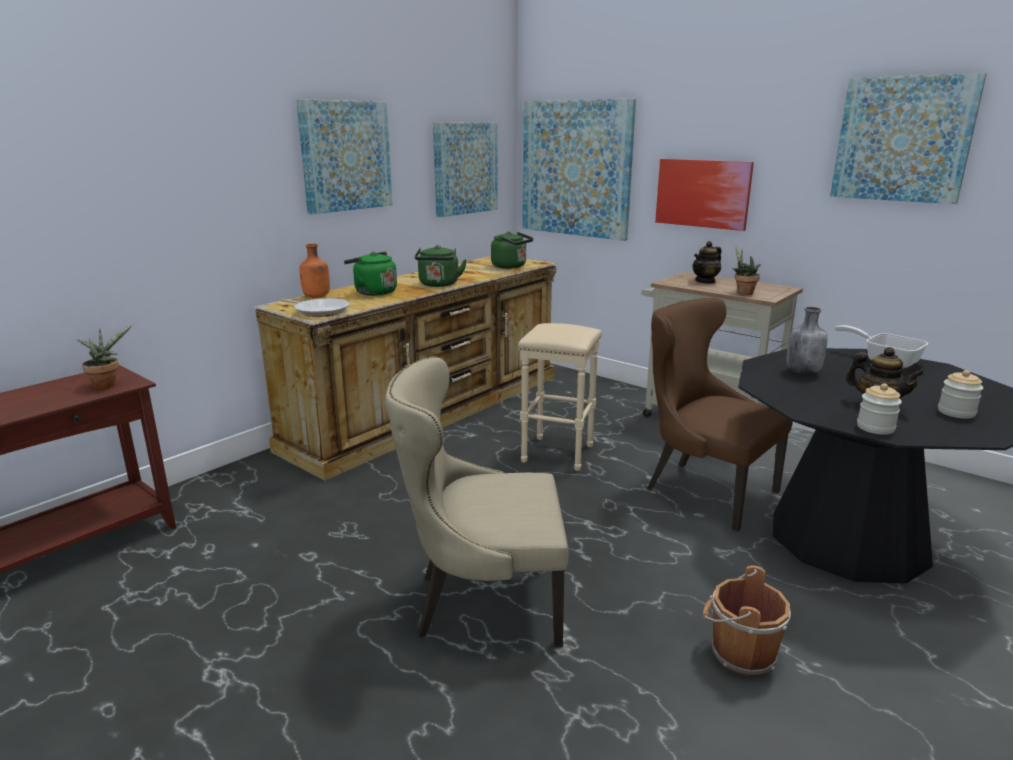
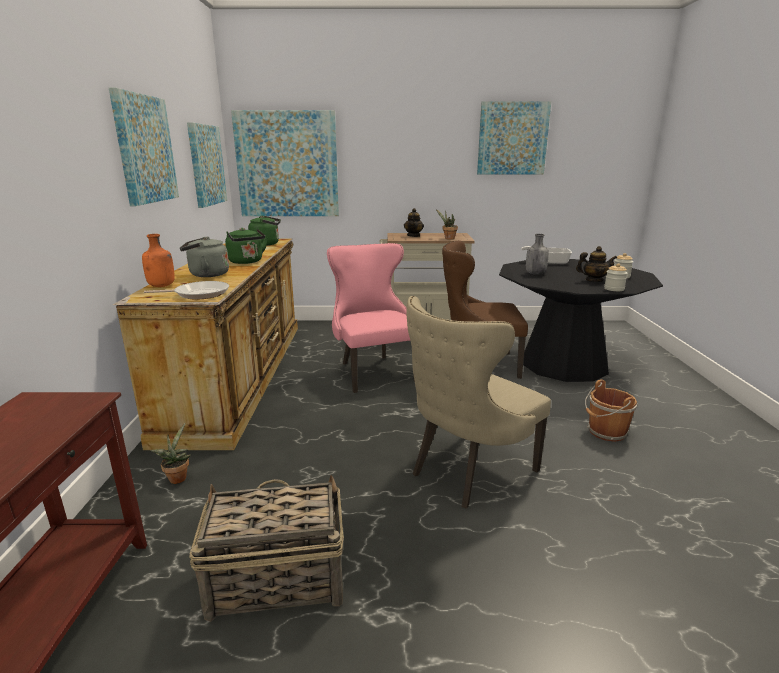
camera: 40 degrees left, 0 degrees up
potted plant [77,325,132,390] -> potted plant moved to [150,423,191,484]
green kettle [344,252,397,296] -> grey kettle [180,237,229,277]
beige stool [518,323,602,471] -> pink chair [327,243,415,393]
picture [655,159,754,231] -> none
none -> basket [189,475,344,622]

